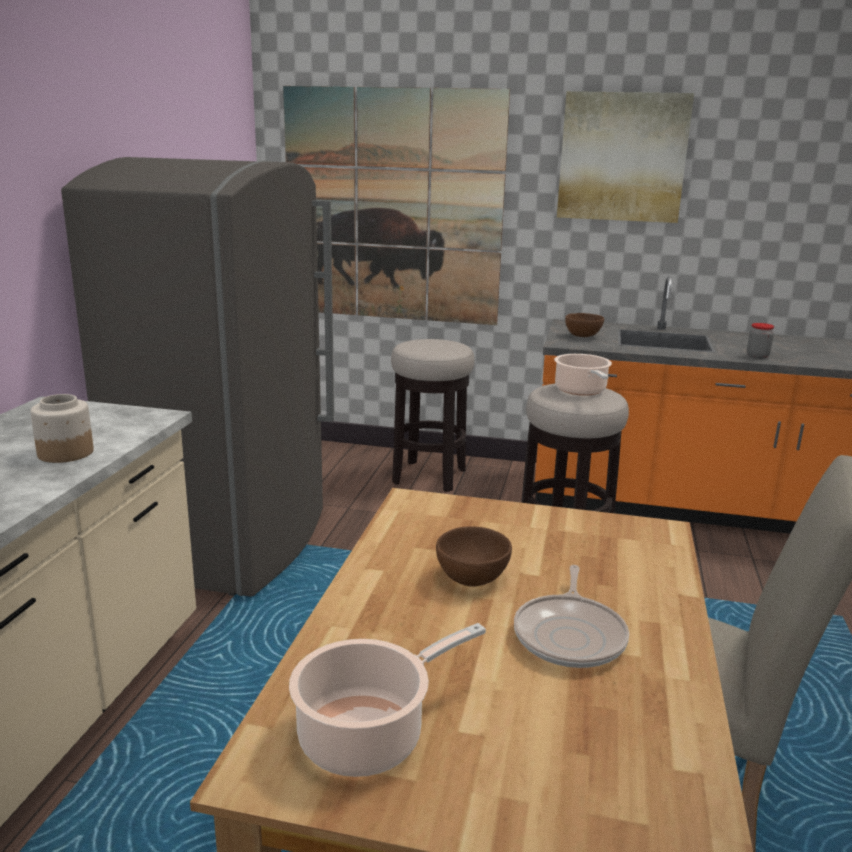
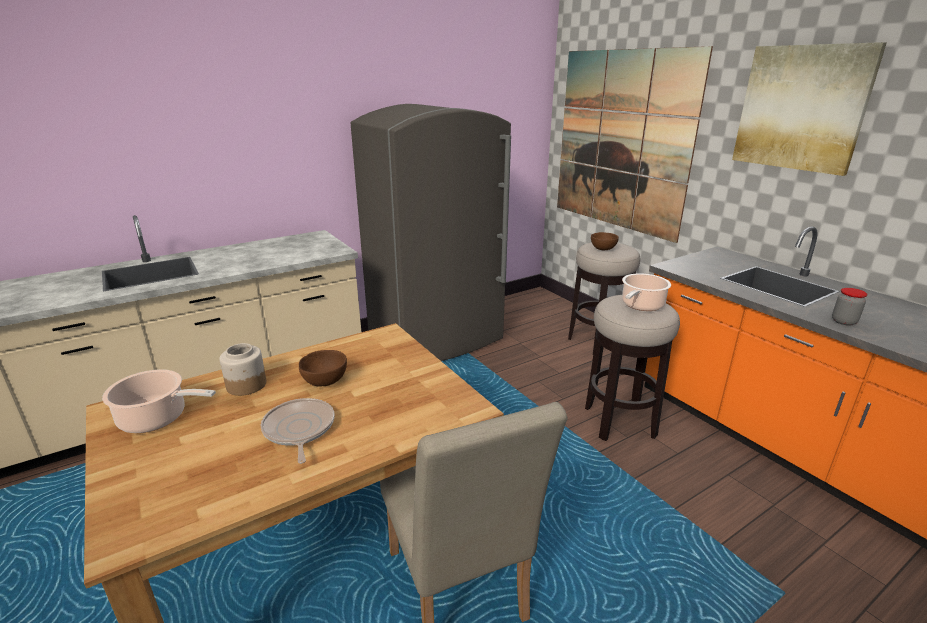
camera: 45 degrees right, 5 degrees up
jar [30,394,94,463] -> jar moved to [219,343,266,396]
frying pan [514,565,629,668] -> frying pan turned 105 degrees clockwise [260,398,334,464]
brown bowl [565,313,604,337] -> brown bowl moved to [591,232,619,250]

